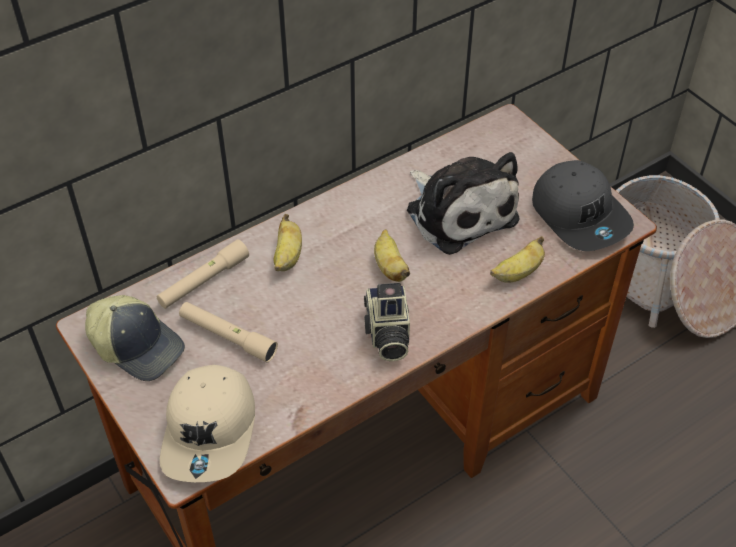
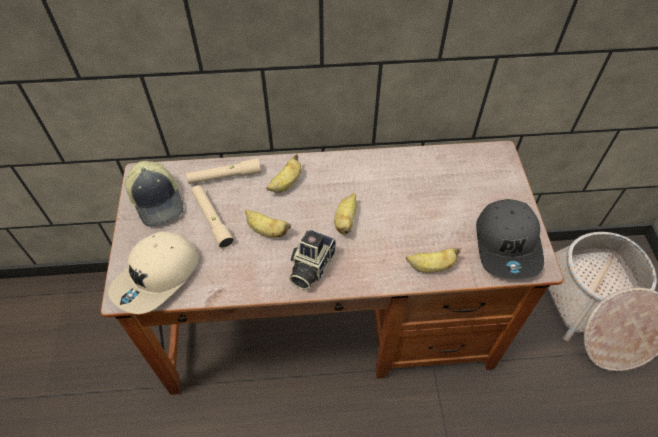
camera: 30 degrees right, 5 degrees up
plush toy [407,152,520,255] -> none
none -> banana [245,209,291,238]

